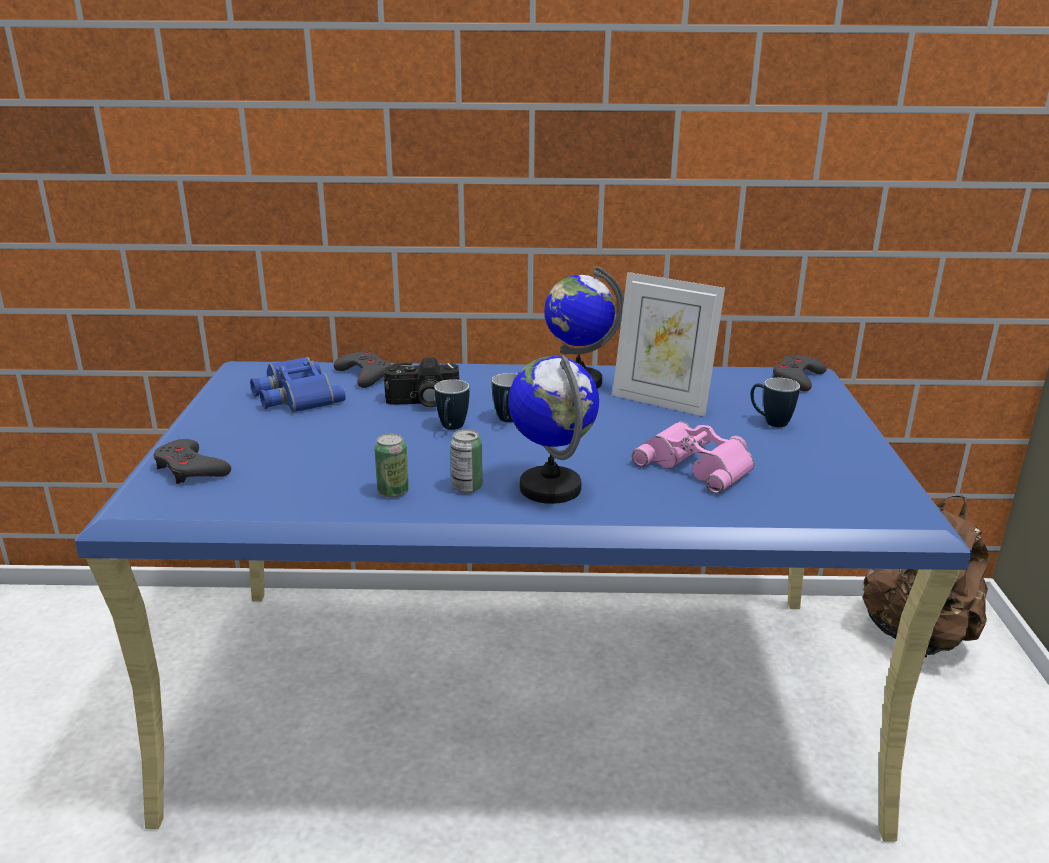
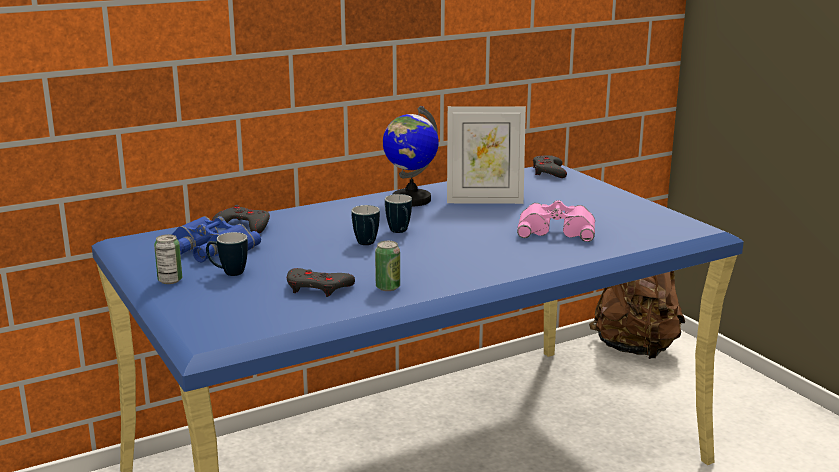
camera: 30 degrees left, 5 degrees down
grey game controller [153,439,231,484] -> grey game controller moved to [287,268,355,297]
camera [384,358,459,408] -> none
can [450,429,483,493] -> can moved to [154,234,182,284]
globe [508,355,599,504] -> none
mug [751,378,800,427] -> mug moved to [206,232,248,276]

